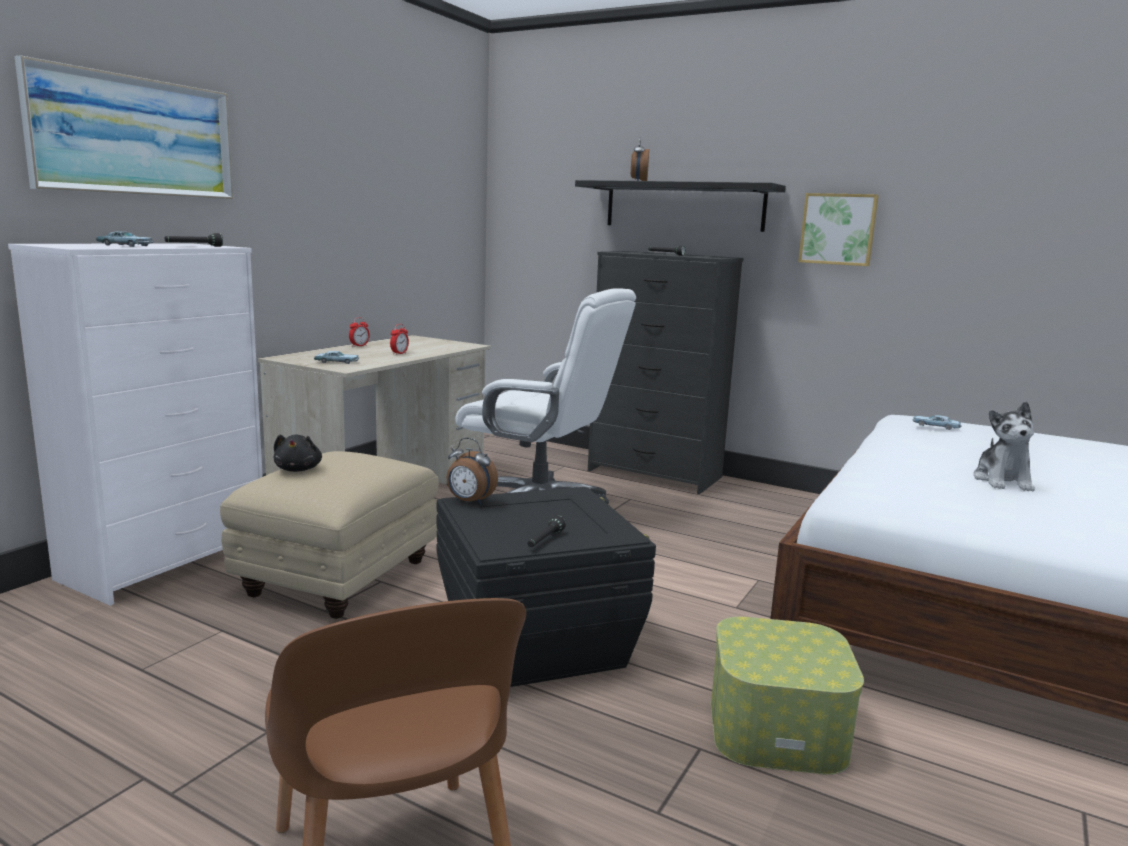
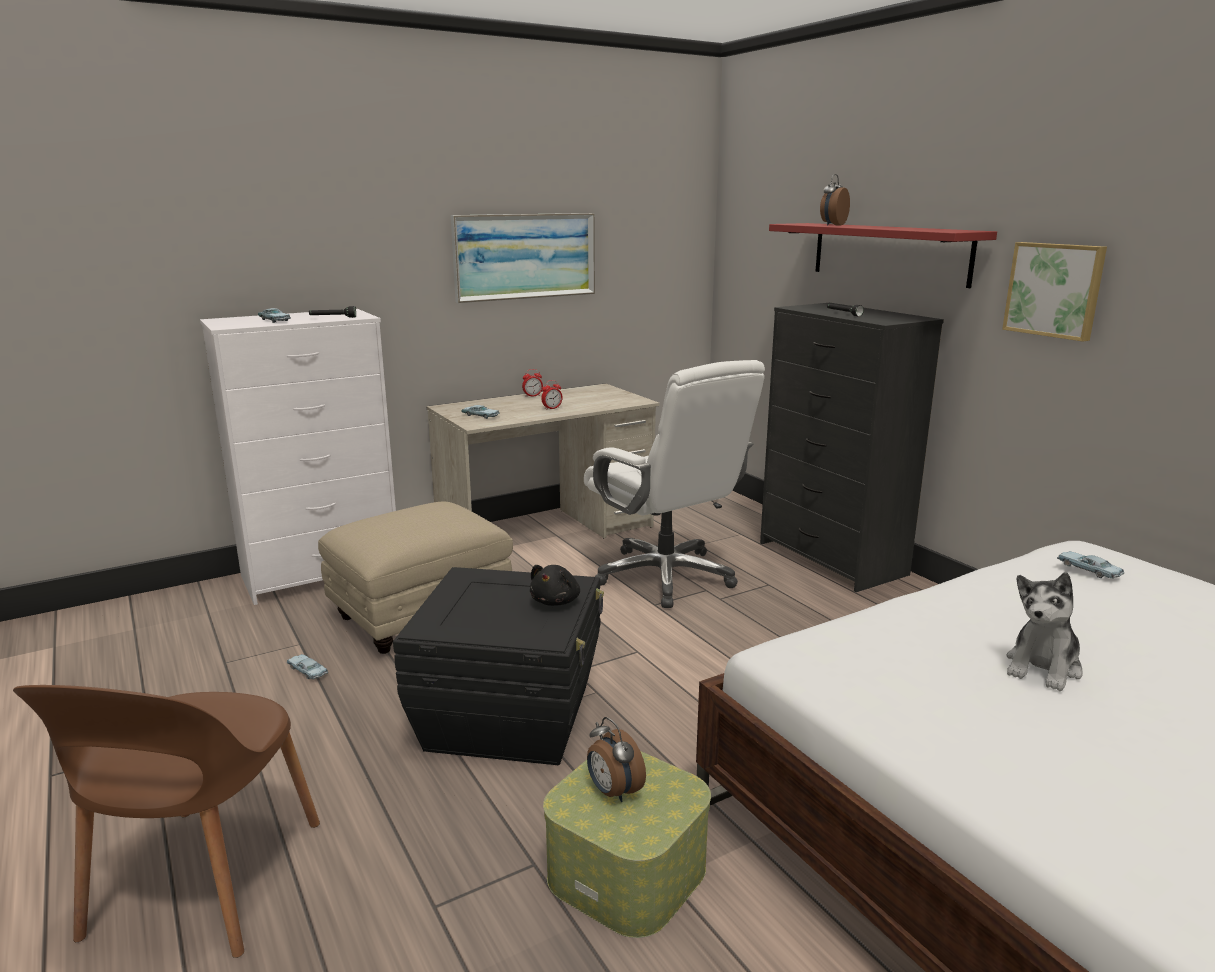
camera: 30 degrees right, 5 degrees up
picture [14,55,233,199] -> picture moved to [451,213,595,303]
black plush toy [274,434,322,472] -> black plush toy moved to [530,565,580,606]
alarm clock [447,438,498,505] -> alarm clock moved to [587,717,646,802]
black flashlight [528,515,566,547] -> none
black shelf [575,180,786,232] -> red shelf [769,223,997,288]
none -> blue toy car [286,654,328,680]

